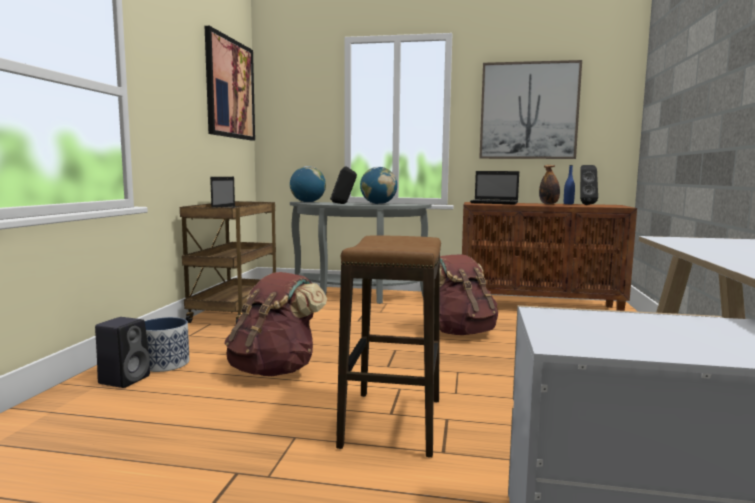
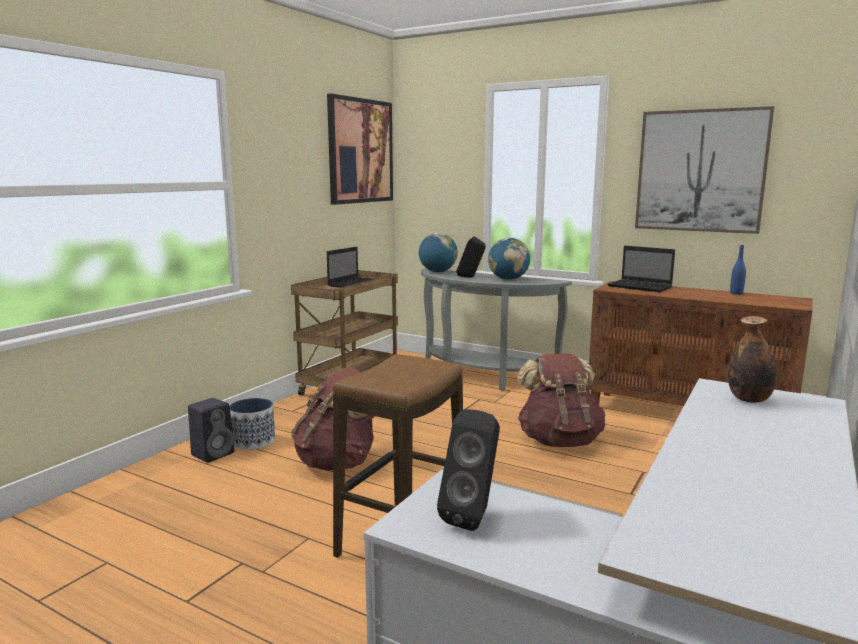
camera: 20 degrees right, 5 degrees up
bottle [539,165,560,204] -> bottle moved to [728,316,777,403]
black speaker [580,165,598,205] -> black speaker moved to [437,409,500,531]

